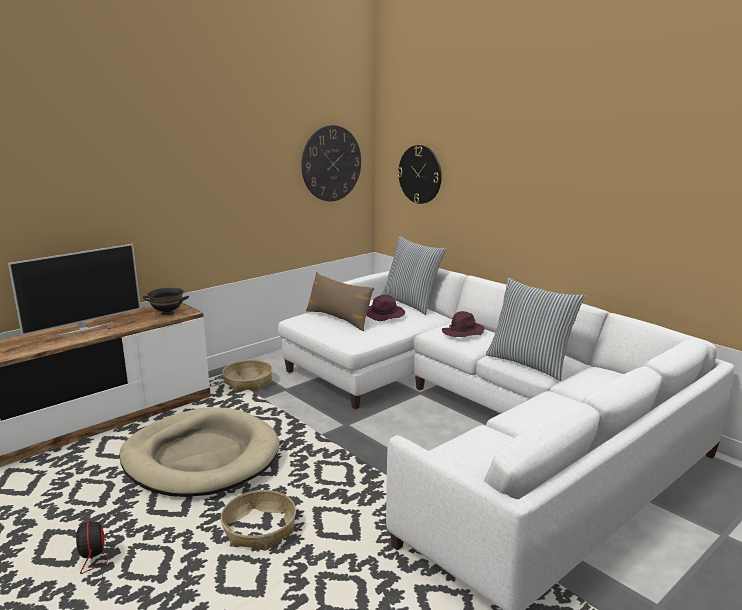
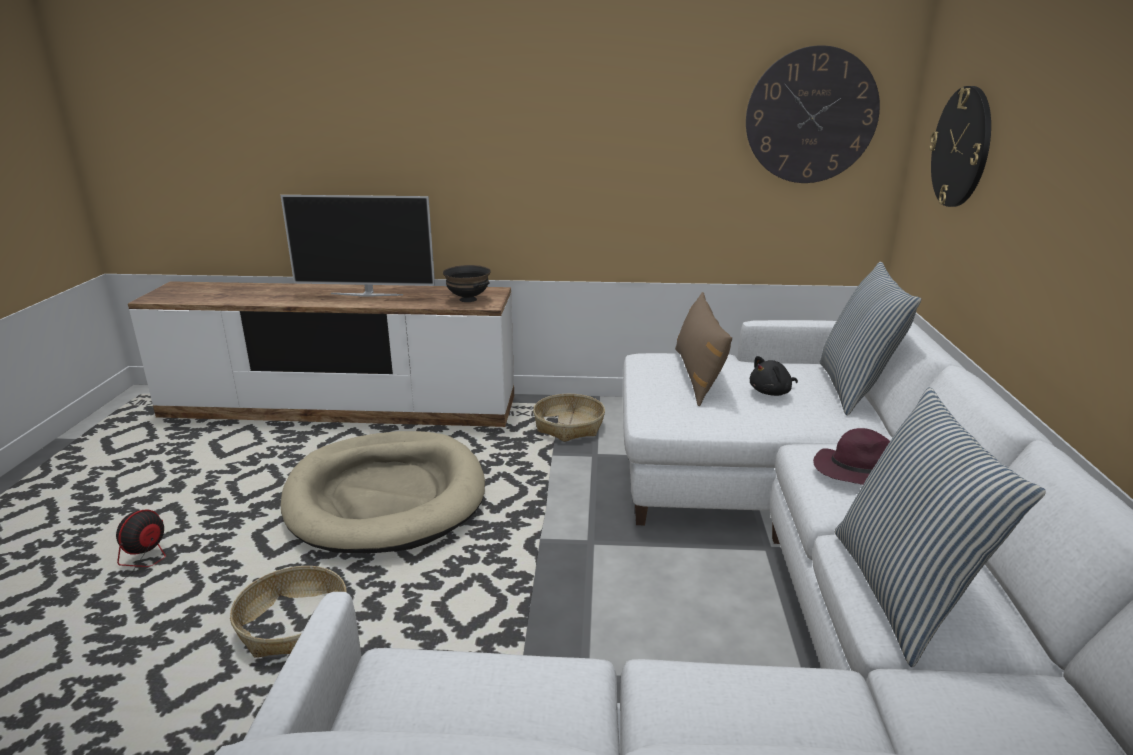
camera: 45 degrees right, 5 degrees up
purple hat [366,295,405,321] -> black plush toy [750,356,798,396]

